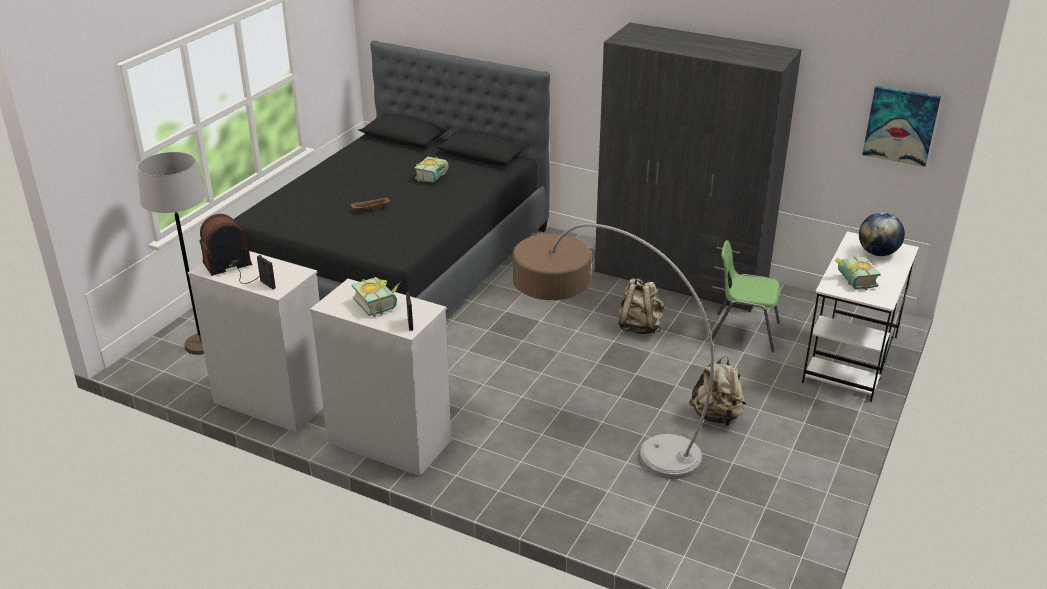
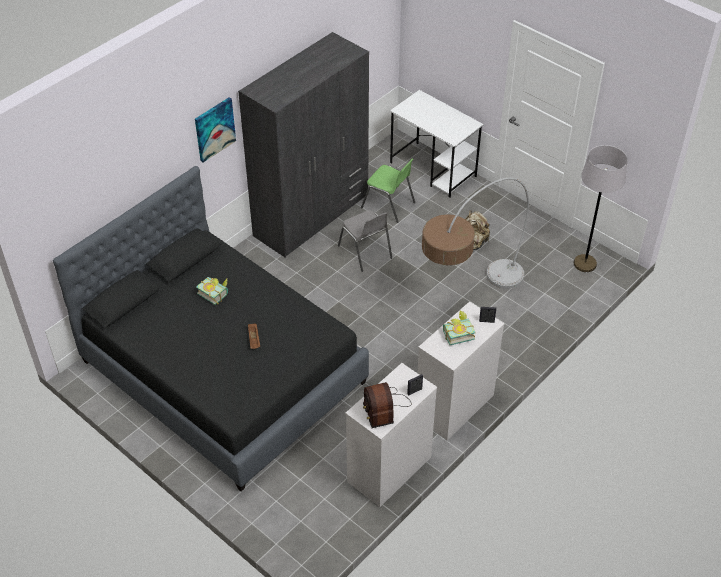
camera: 75 degrees left, 15 degrees up
grey floor lamp [137,151,206,355] -> grey floor lamp moved to [574,145,628,272]
beige backpack [618,278,665,334] -> grey chair [338,210,392,272]
green chair [712,240,780,353] -> green chair turned 90 degrees counterclockwise [361,159,415,223]
book [835,257,881,290] -> none
globe [859,212,905,256] -> none
picture [862,86,941,167] -> picture moved to [195,97,236,163]

